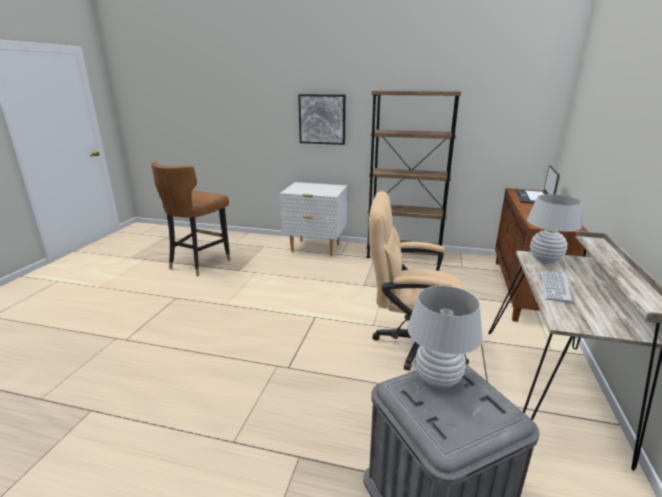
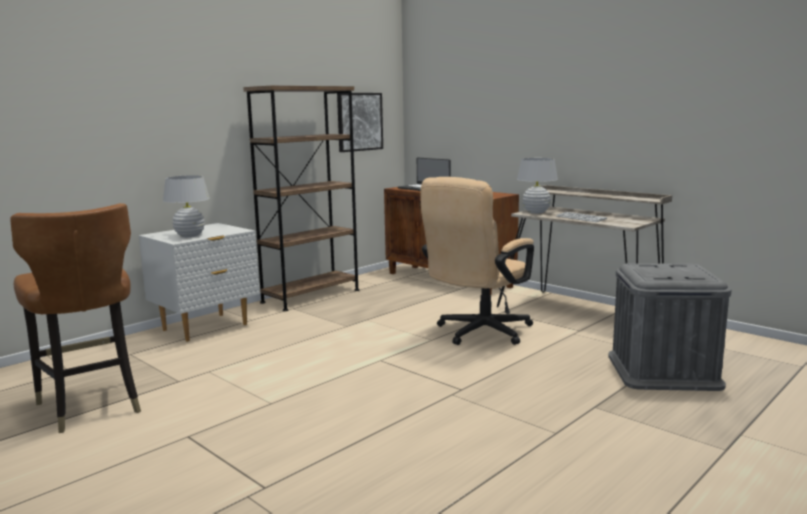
camera: 60 degrees left, 10 degrees down
picture [298,94,346,145] -> picture moved to [337,93,383,152]
white table lamp [407,286,483,388] -> white table lamp moved to [163,175,210,237]

